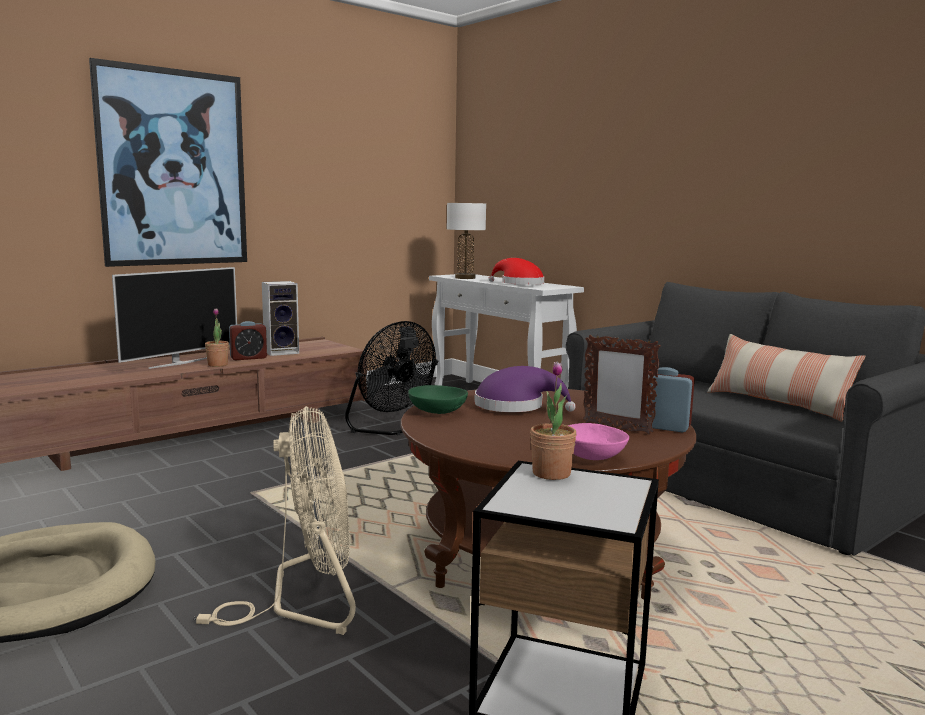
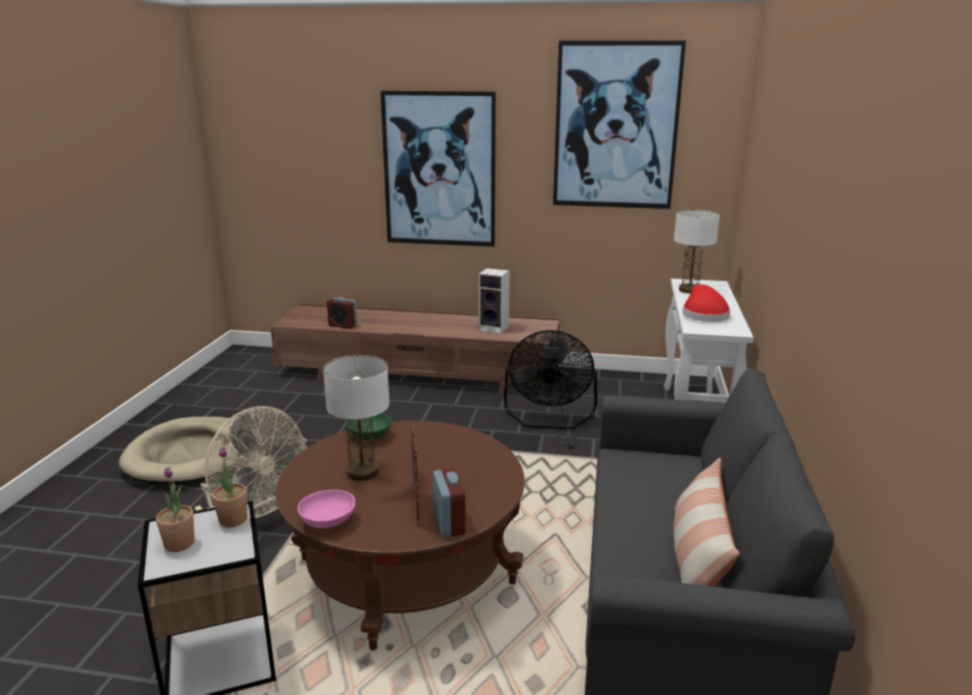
camera: 50 degrees right, 10 degrees up
television [112,267,237,369] -> none
potted plant [205,308,229,367] -> potted plant moved to [156,467,195,552]
alarm clock [229,321,267,360] -> alarm clock moved to [327,297,357,329]
purple hat [475,366,576,412] -> none
none -> table lamp [323,355,389,481]
none -> picture [553,40,686,209]

